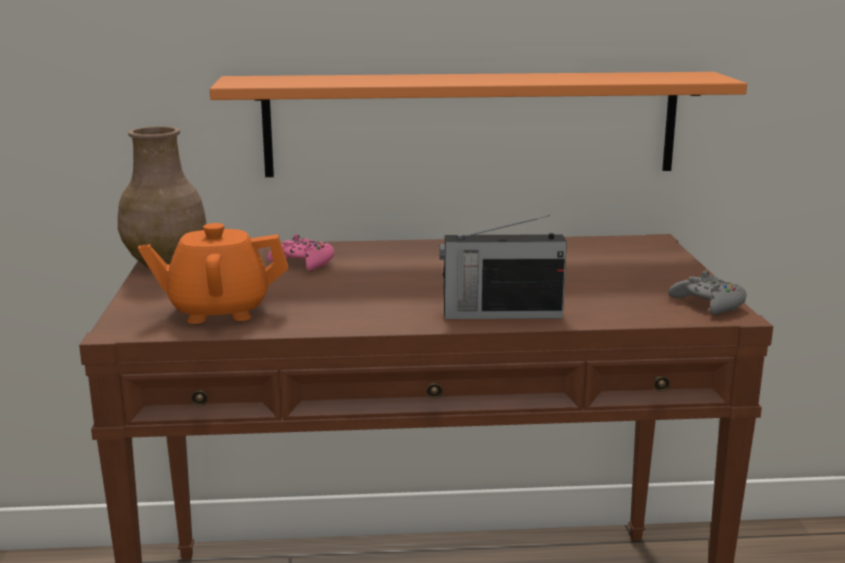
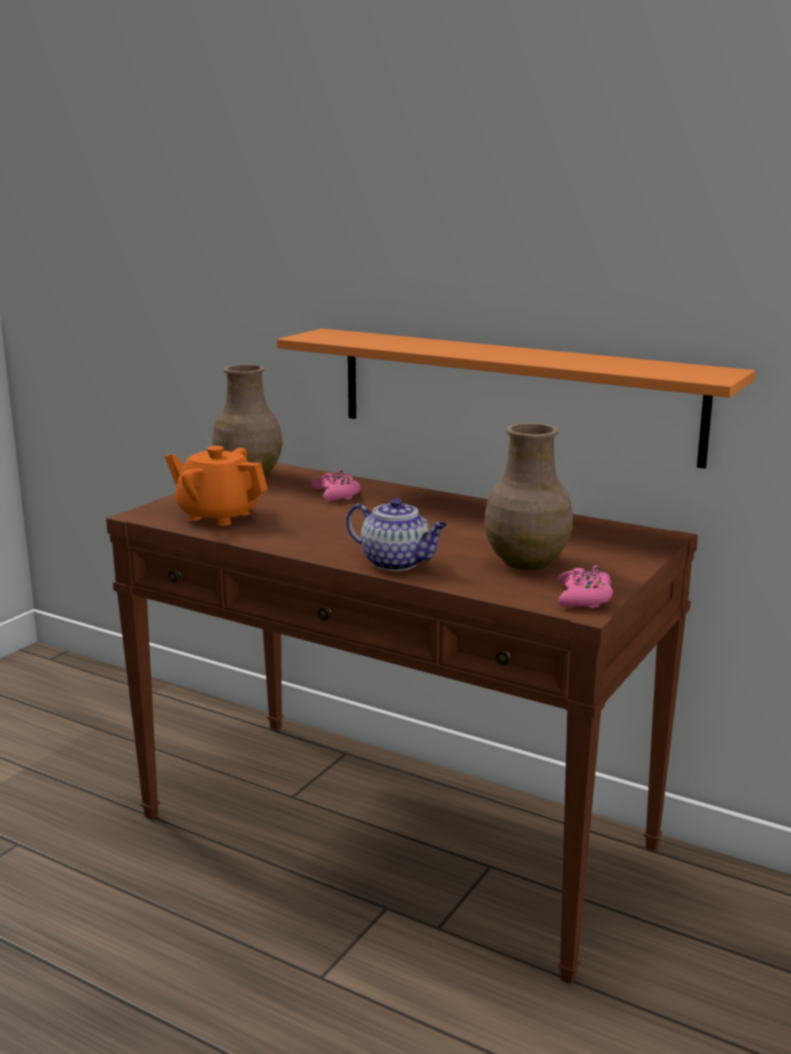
camera: 35 degrees right, 0 degrees up
radio [439,215,567,319] -> teapot [346,498,447,571]
grey game controller [668,271,747,315] -> pink game controller [557,565,613,608]
none -> brown vase [484,423,573,570]

